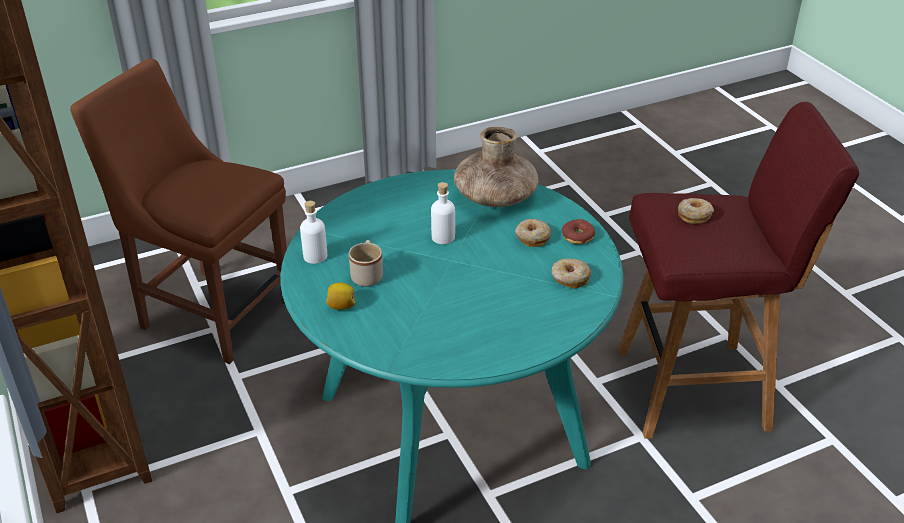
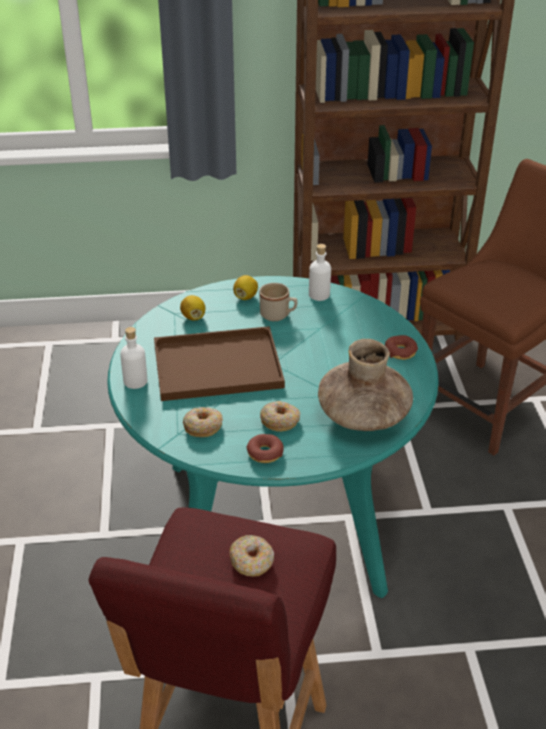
camera: 110 degrees right, 0 degrees up
white bottle [431,182,455,244] -> white bottle moved to [120,327,147,389]
none -> brown tray [154,326,285,401]
none -> lemon [180,295,205,321]
none -> donut [385,335,418,360]

